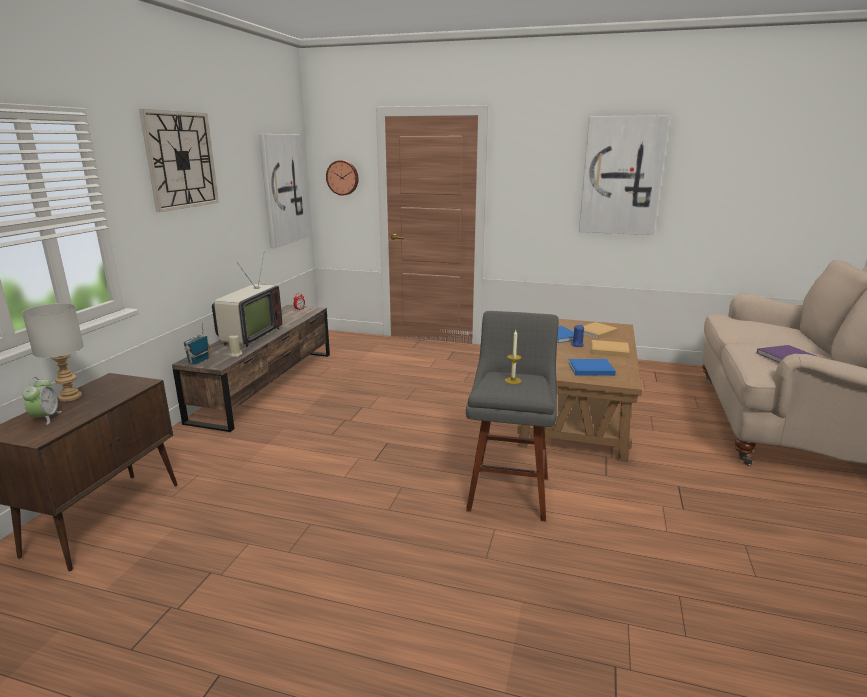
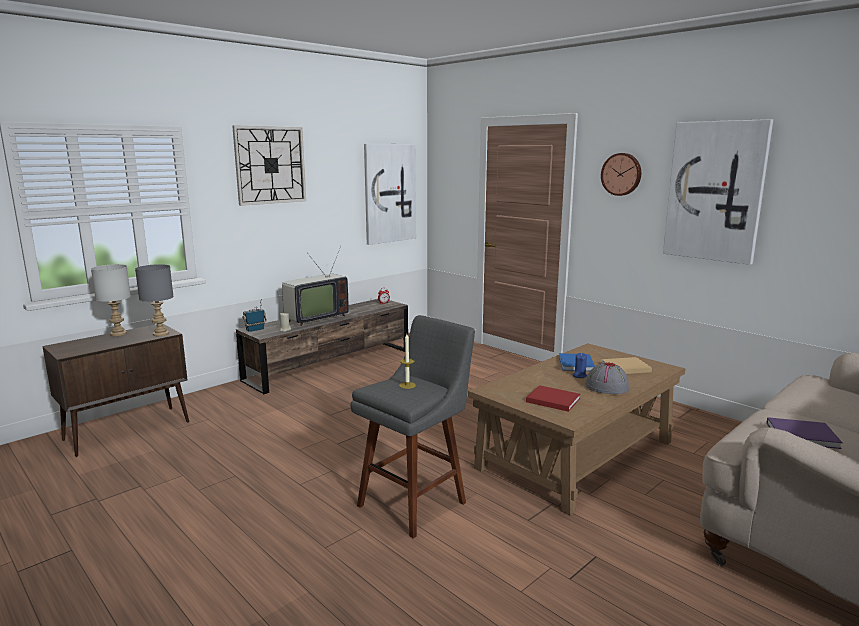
camera: 30 degrees right, 5 degrees down
alarm clock [22,377,62,425] -> none
wall clock [326,160,358,196] -> wall clock moved to [601,153,641,196]
blue book [569,359,616,376] -> red book [526,385,580,412]
beige book [591,340,630,357] -> grey hat [585,363,629,394]
none -> grey table lamp [135,264,174,336]

